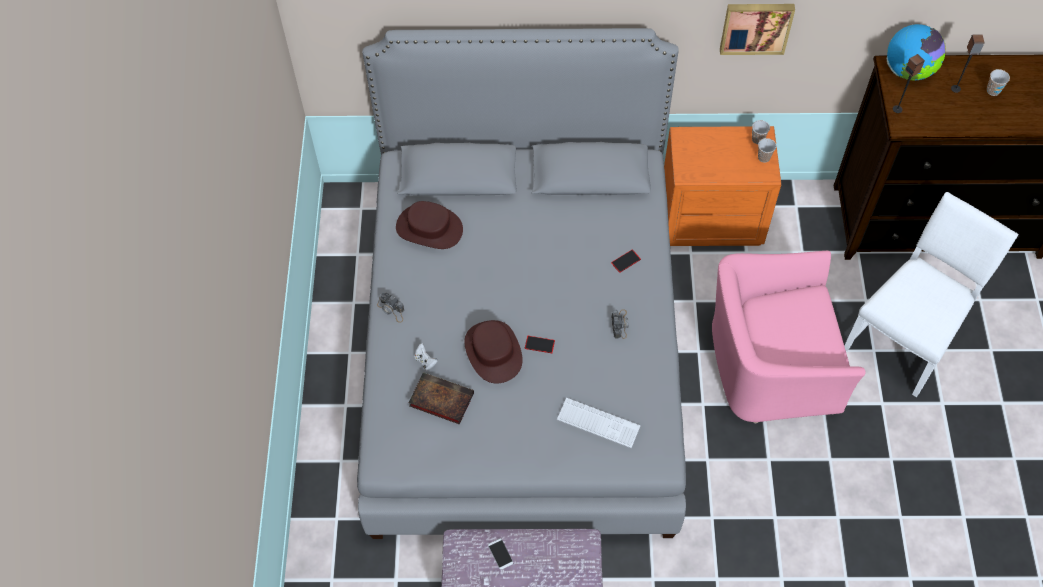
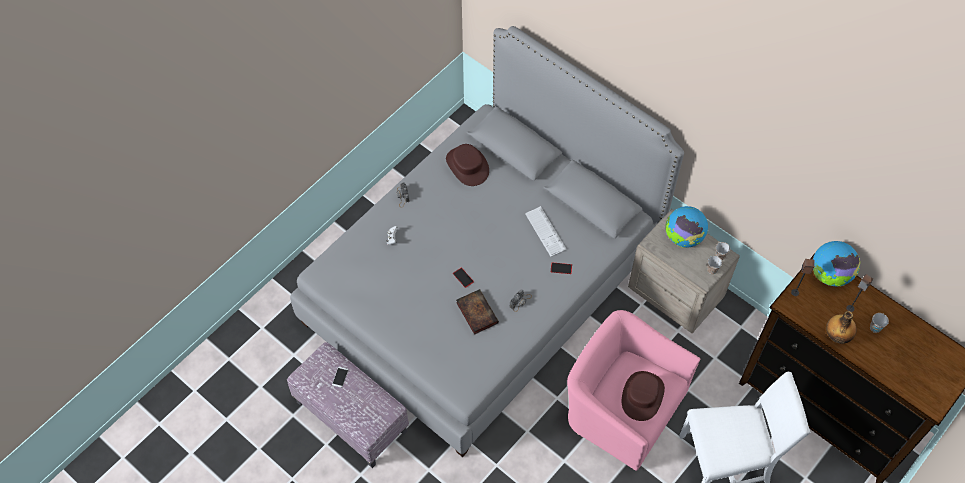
camera: 40 degrees right, 0 degrees up
book [408,372,474,425] -> book moved to [456,289,499,335]
brown hat [464,320,523,383] -> brown hat moved to [622,371,665,421]
keyboard [557,398,641,448] -> keyboard moved to [525,206,567,257]
orange nightstand [664,126,781,246] -> beige nightstand [628,209,740,333]
picture [720,4,795,55] -> none
none -> globe [666,206,708,248]
none -> bottle [826,311,856,344]

